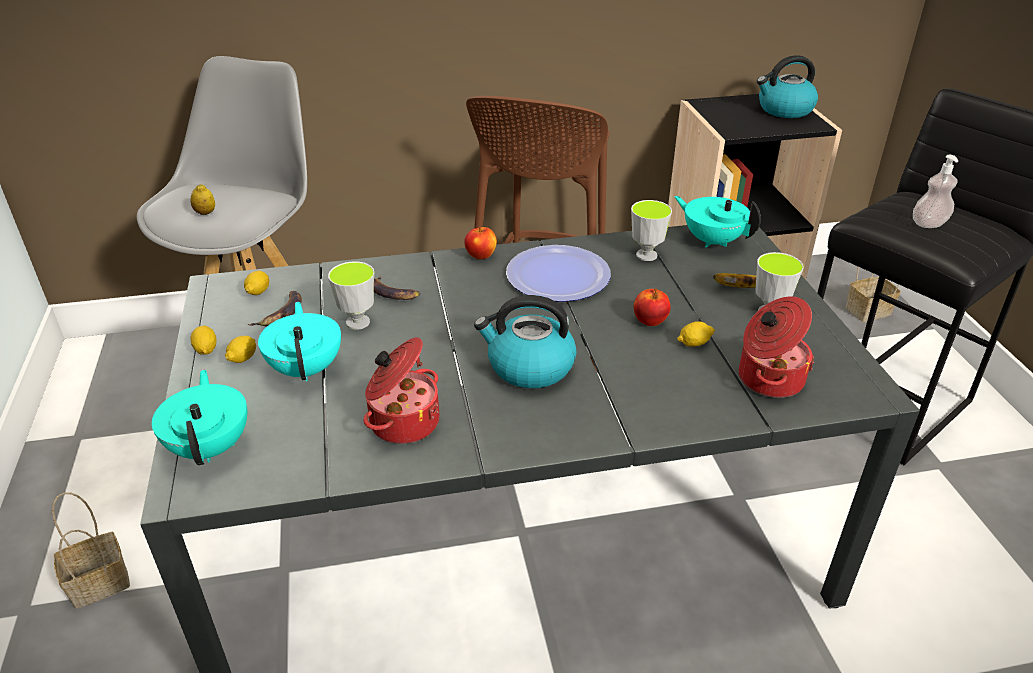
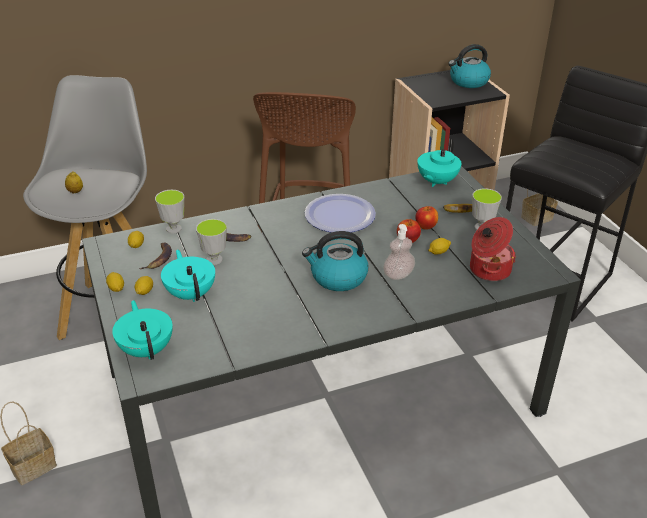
camera: 10 degrees left, 0 degrees up
cooking pot [363,337,440,444] -> none
apple [464,226,497,260] -> apple moved to [415,206,438,230]
cup [631,200,672,261] -> cup moved to [155,190,184,233]
turquoise teapot [674,196,761,248] -> turquoise teapot turned 90 degrees counterclockwise [417,139,462,187]
soap dispenser [913,155,958,228] -> soap dispenser moved to [383,224,415,280]

